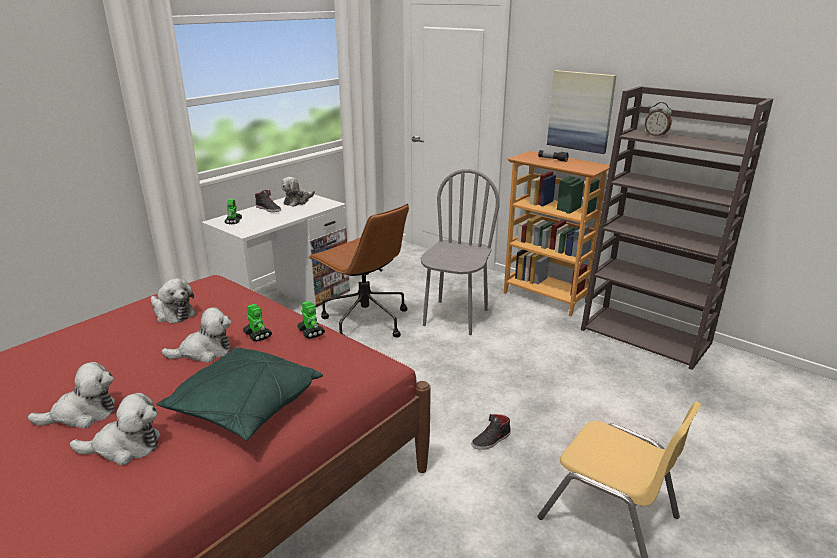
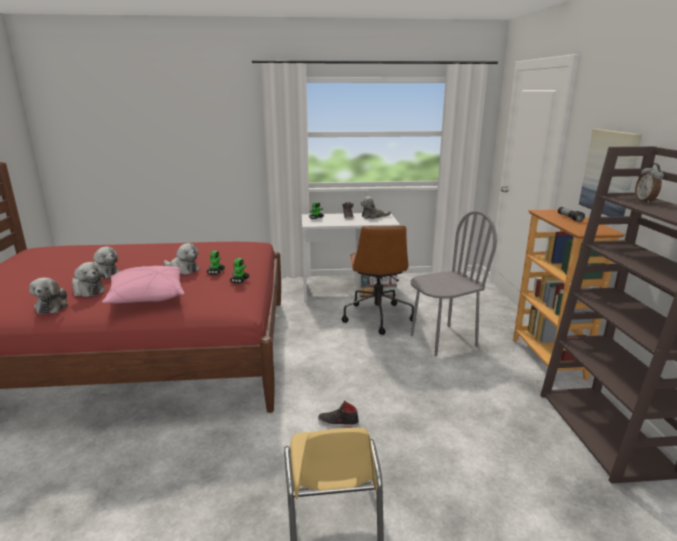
camera: 45 degrees right, 5 degrees down
plush toy [151,278,196,323] -> plush toy moved to [29,278,68,314]
green pillow [156,347,323,441] -> pink pillow [102,266,184,303]

